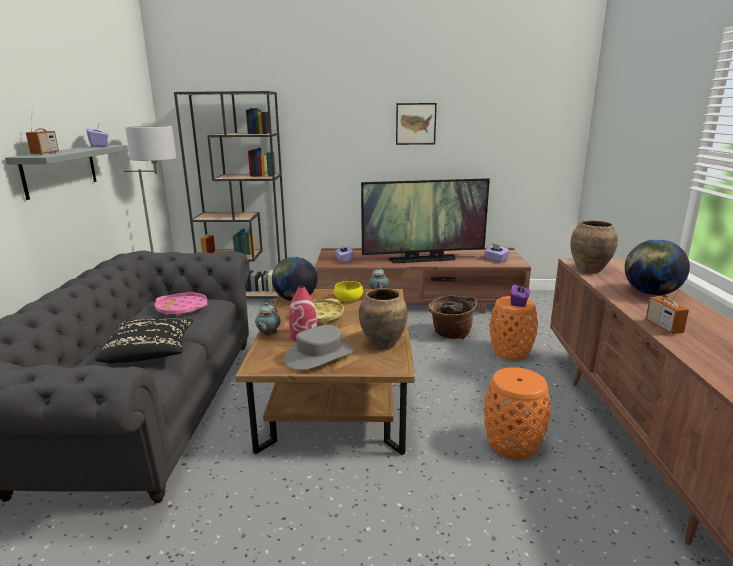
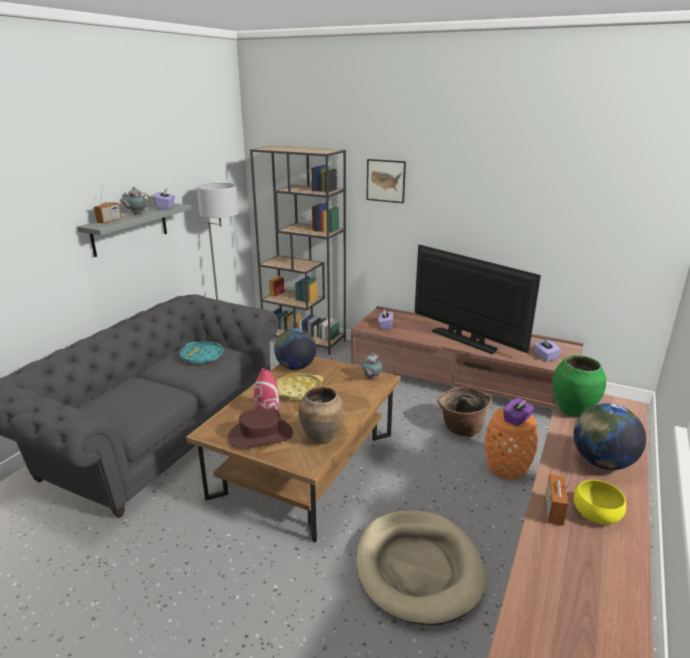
camera: 25 degrees right, 5 degrees up
black pillow [95,318,193,364] -> none
pink tray [155,293,207,316] -> turquoise tray [180,341,224,364]
teapot [255,303,281,336] -> teapot moved to [120,187,150,215]
grey hat [284,325,354,370] -> brown hat [228,408,293,448]
yellow bowl [334,281,363,302] -> yellow bowl moved to [574,480,626,524]
television [361,178,490,263] -> television turned 150 degrees counterclockwise [414,245,541,354]
picture [396,103,437,145] -> picture moved to [366,159,406,203]
orange stool [484,367,550,460] -> beige dog bed [356,511,485,625]
brown vase [570,220,618,273] -> green vase [552,355,606,417]

